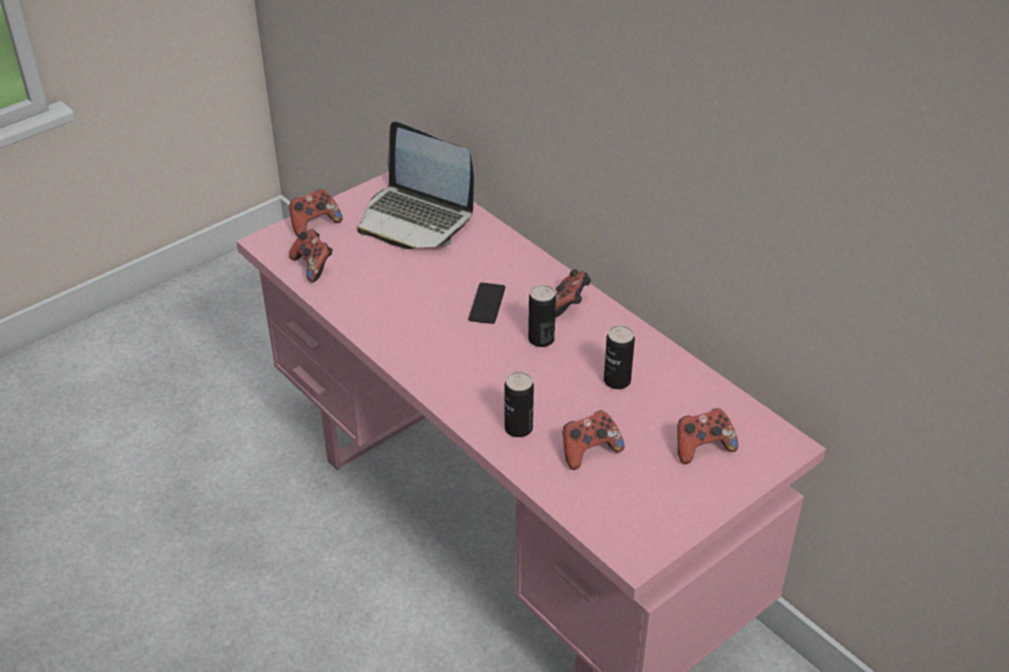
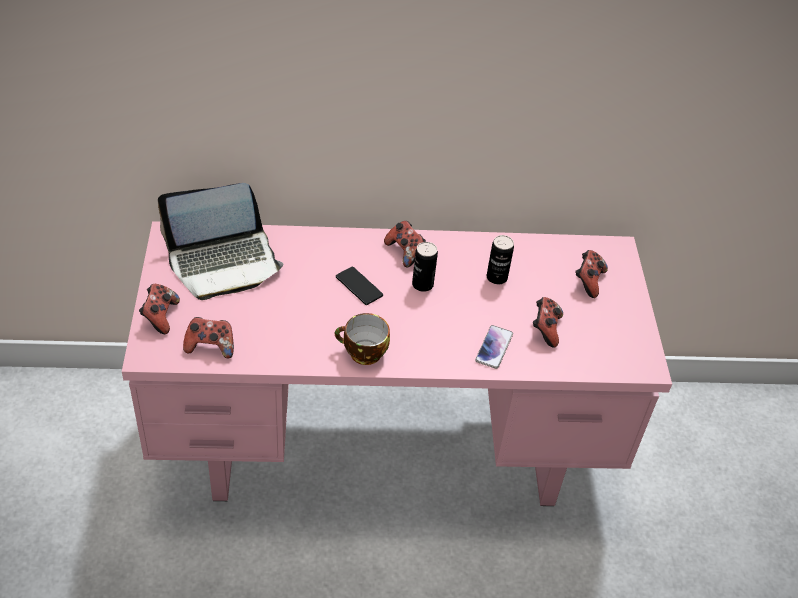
camera: 55 degrees left, 5 degrees up
can [505,372,534,437] -> phone [475,325,513,369]
none -> cup [335,313,390,365]

